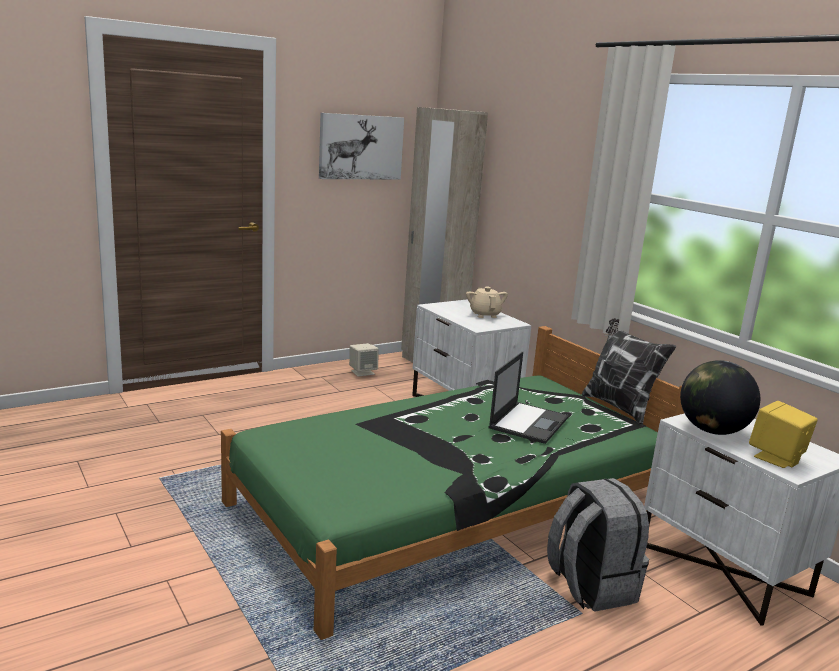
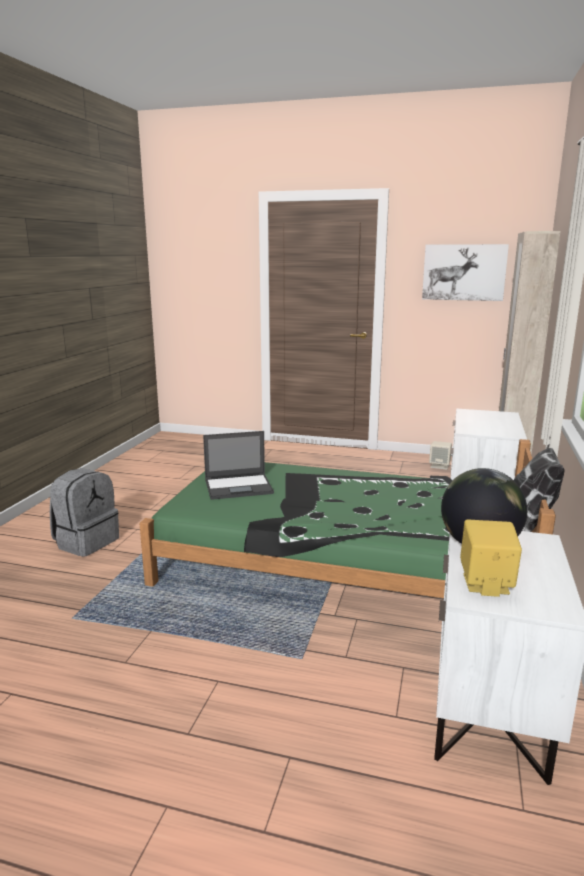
camera: 50 degrees right, 0 degrees up
beige teapot [466,287,508,318] -> none
laptop [488,352,569,444] -> laptop moved to [203,431,274,500]
grey backpack [547,478,649,612] -> grey backpack moved to [50,468,119,557]

